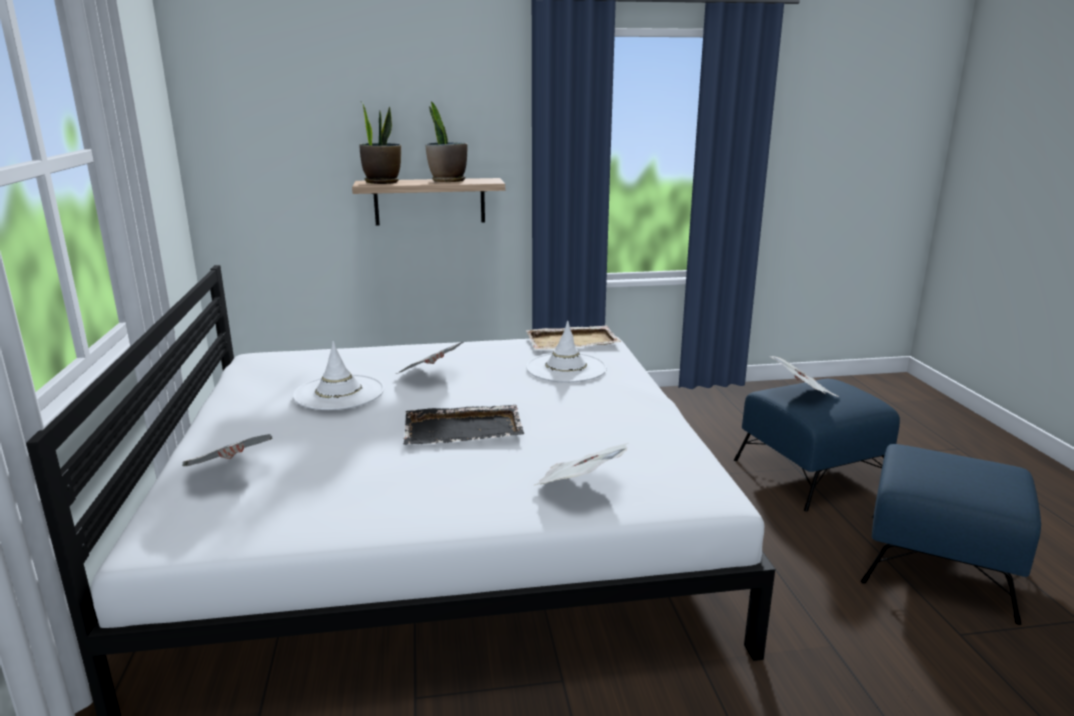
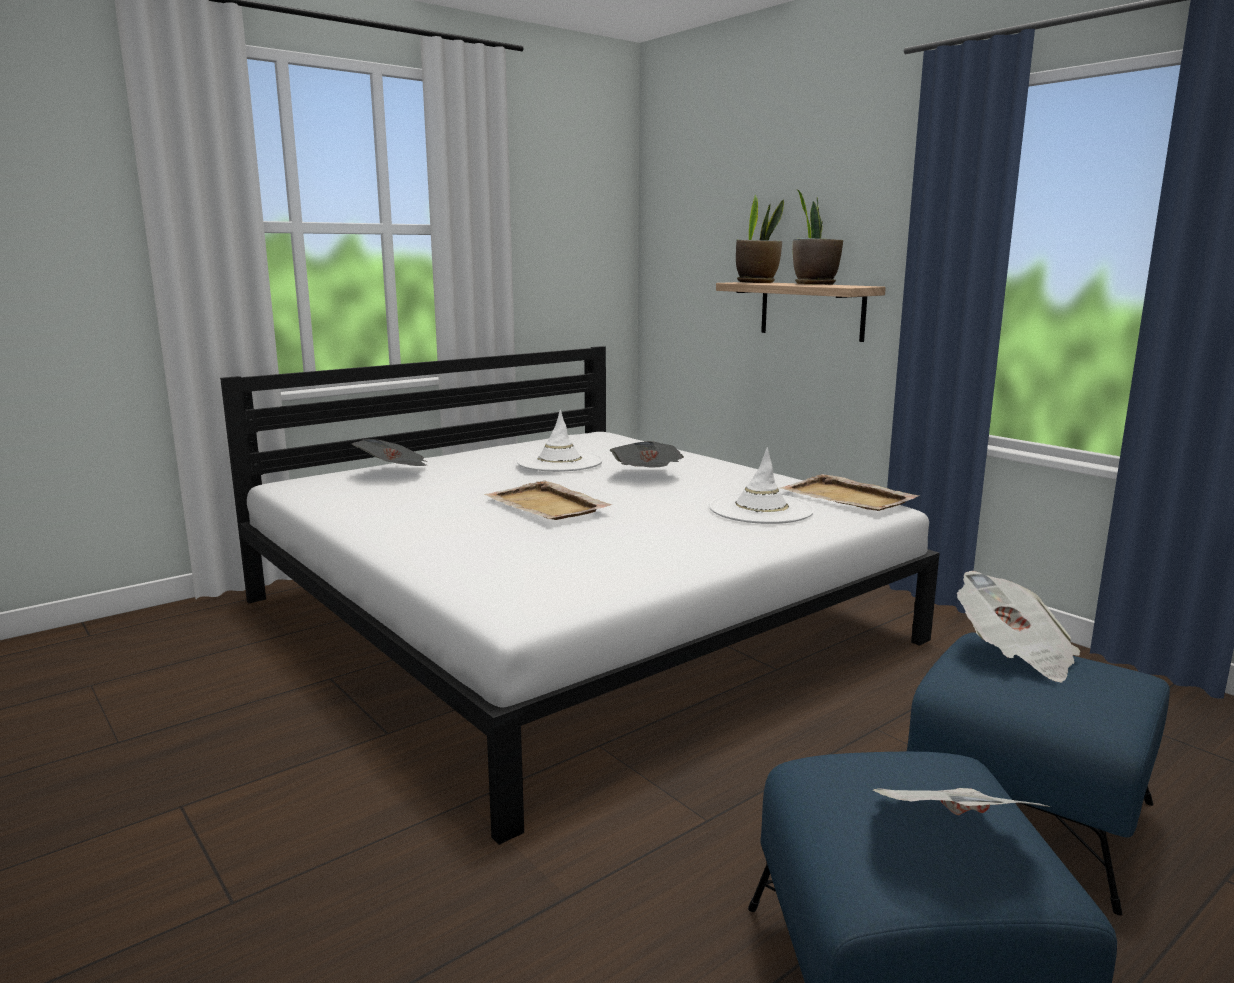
camera: 60 degrees right, 5 degrees down
black tray [403,405,524,445] -> beige tray [484,481,612,520]
newspaper [533,443,628,486] -> newspaper moved to [873,788,1051,815]

